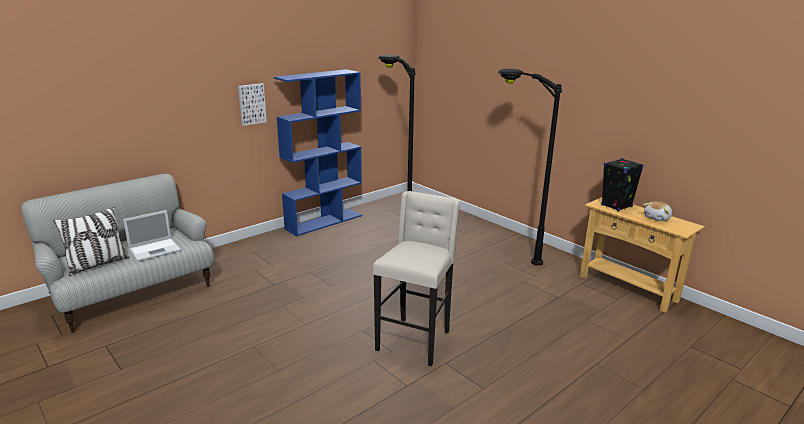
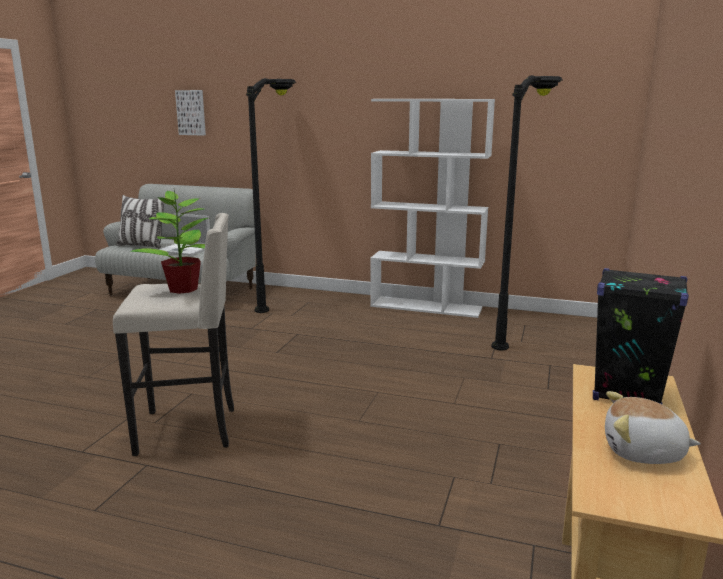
camera: 60 degrees right, 5 degrees down
picture [238,83,267,126] -> picture moved to [175,90,206,135]
blue bookcase [274,69,362,236] -> white bookcase [370,99,495,318]
black floor lamp [497,69,562,265] -> black floor lamp moved to [246,78,297,313]
none -> potted plant [130,190,208,294]

